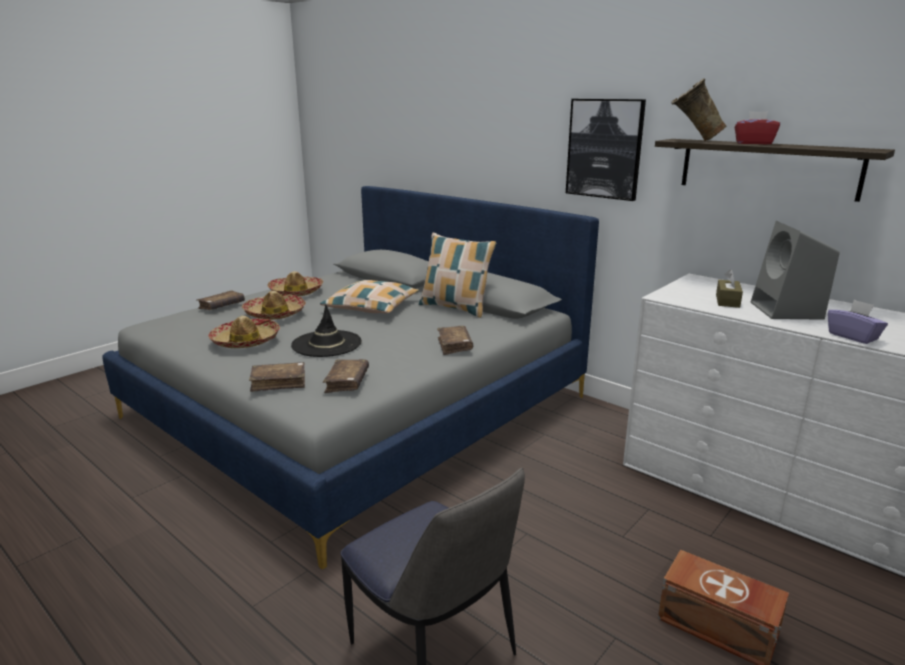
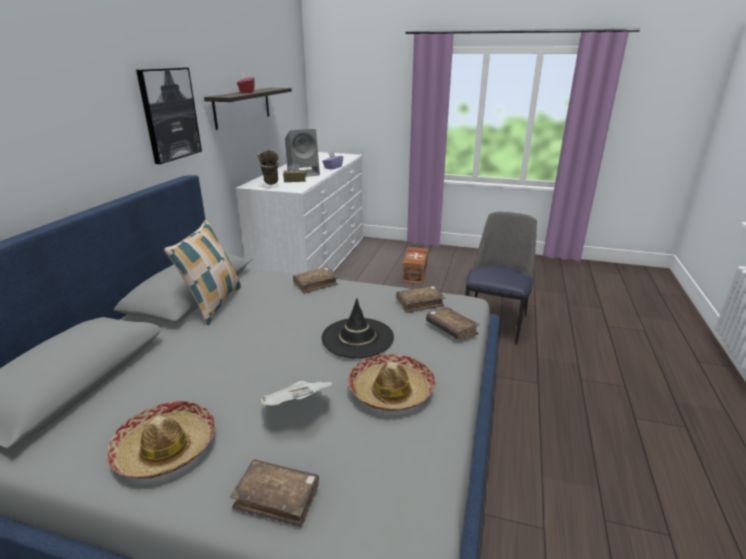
camera: 115 degrees left, 5 degrees up
hat [242,291,306,320] -> newspaper [261,381,332,405]
pillow [320,280,419,314] -> none
beige vase [671,78,726,141] -> beige vase moved to [257,149,280,185]

